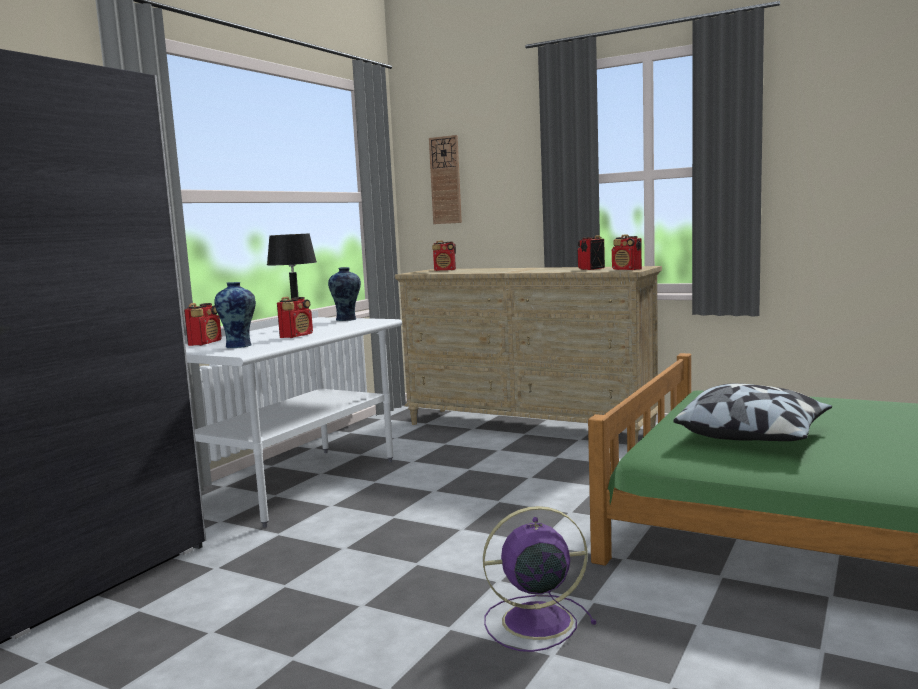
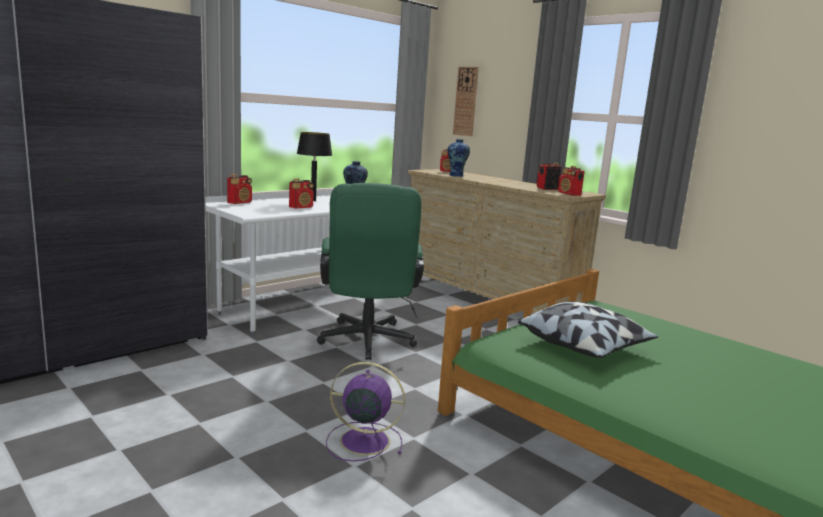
camera: 15 degrees right, 5 degrees up
vase [214,282,256,348] -> vase moved to [447,139,470,177]
none -> green office chair [317,183,424,360]

